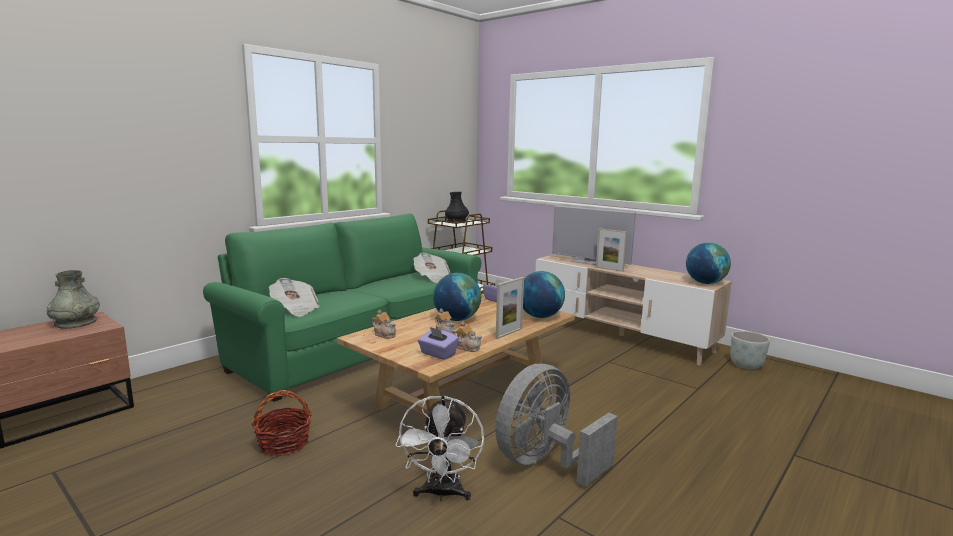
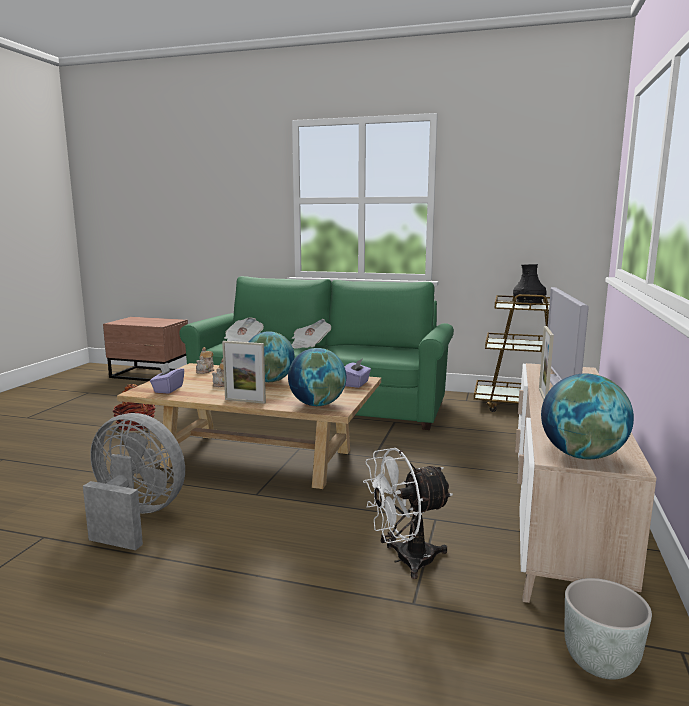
camera: 65 degrees right, 0 degrees up
grey vase [47,270,100,329] -> none
white fan [395,395,484,501] -> white fan moved to [363,448,453,579]
newspaper [413,253,450,283] -> newspaper moved to [291,319,331,348]
teapot [452,321,482,352] -> none

